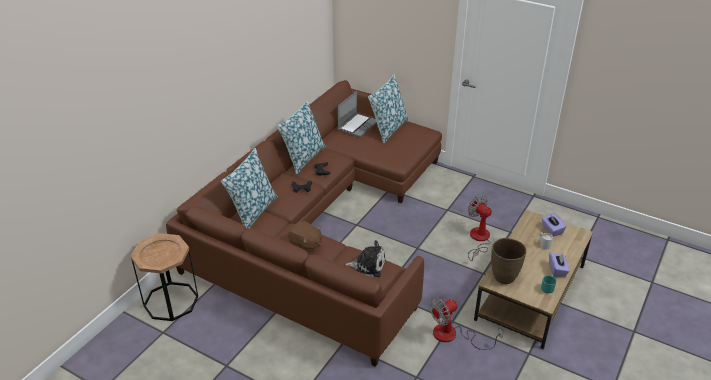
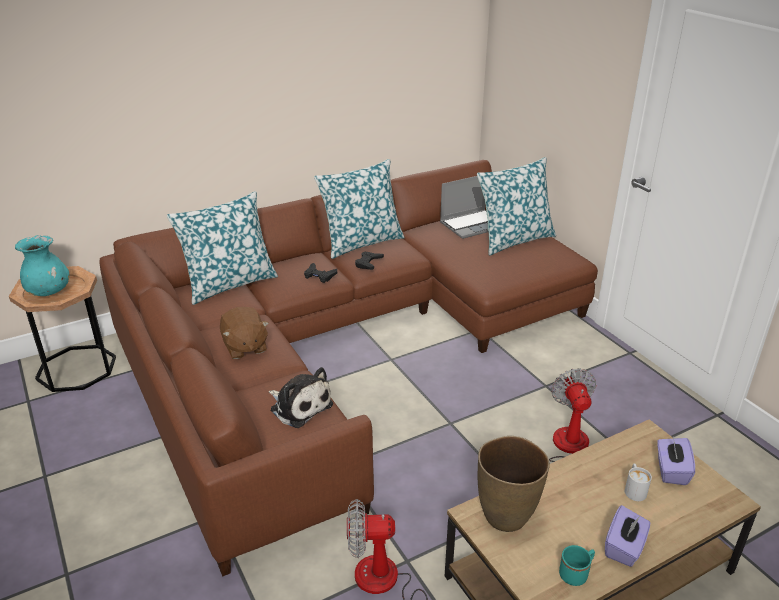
camera: 30 degrees right, 5 degrees down
none -> turquoise vase [15,235,69,296]

